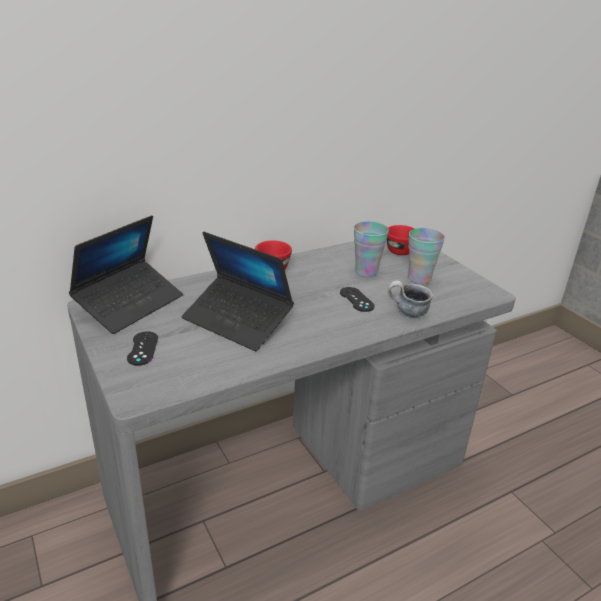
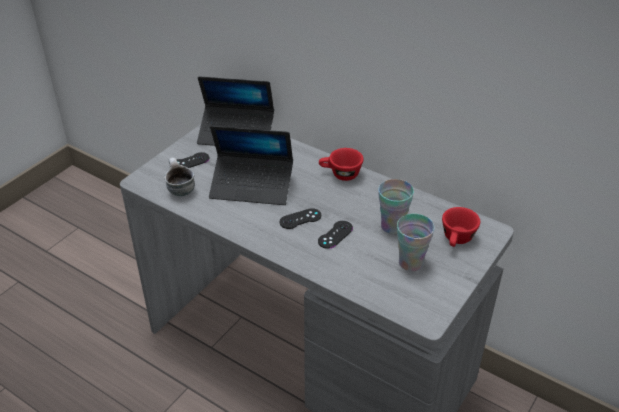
camera: 65 degrees right, 10 degrees up
laptop [182,232,294,351] -> laptop turned 90 degrees counterclockwise [209,126,293,205]
mug [388,281,433,317] -> mug moved to [164,158,195,196]
none -> black game controller [280,208,321,229]

